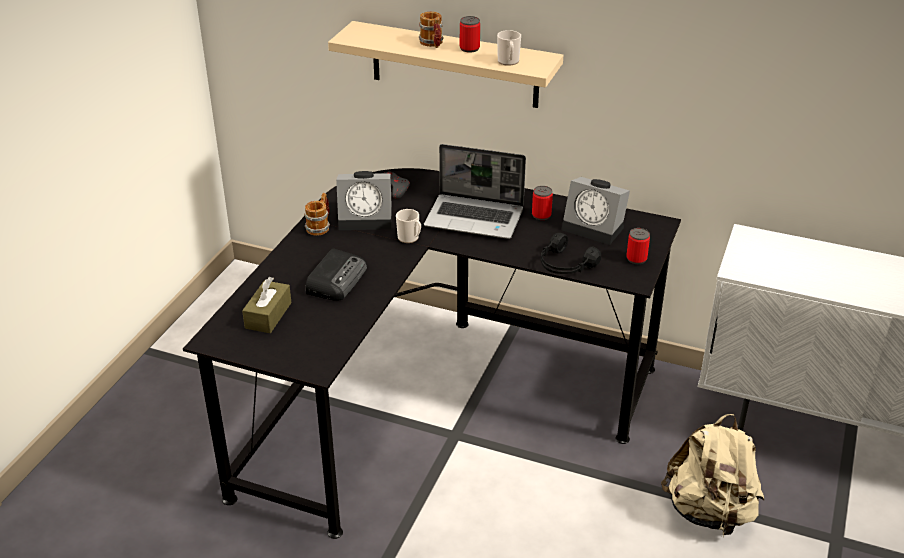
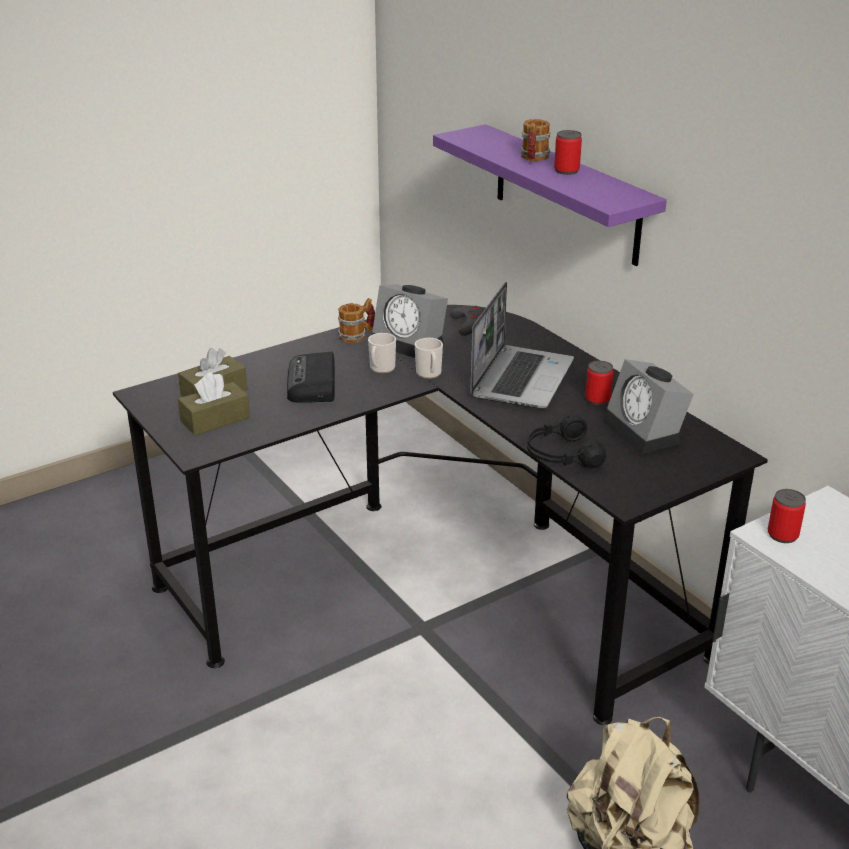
camera: 35 degrees right, 5 degrees down
radio [306,248,367,301] -> radio turned 120 degrees clockwise [287,352,335,403]
beige shelf [328,21,563,108] -> purple shelf [433,124,667,266]
laptop [424,144,526,239] -> laptop turned 120 degrees counterclockwise [470,282,574,408]
mug [497,30,521,66] -> mug moved to [368,333,396,373]
can [626,228,650,264] -> can moved to [768,489,806,543]
none -> brown tissue box [178,372,250,436]

